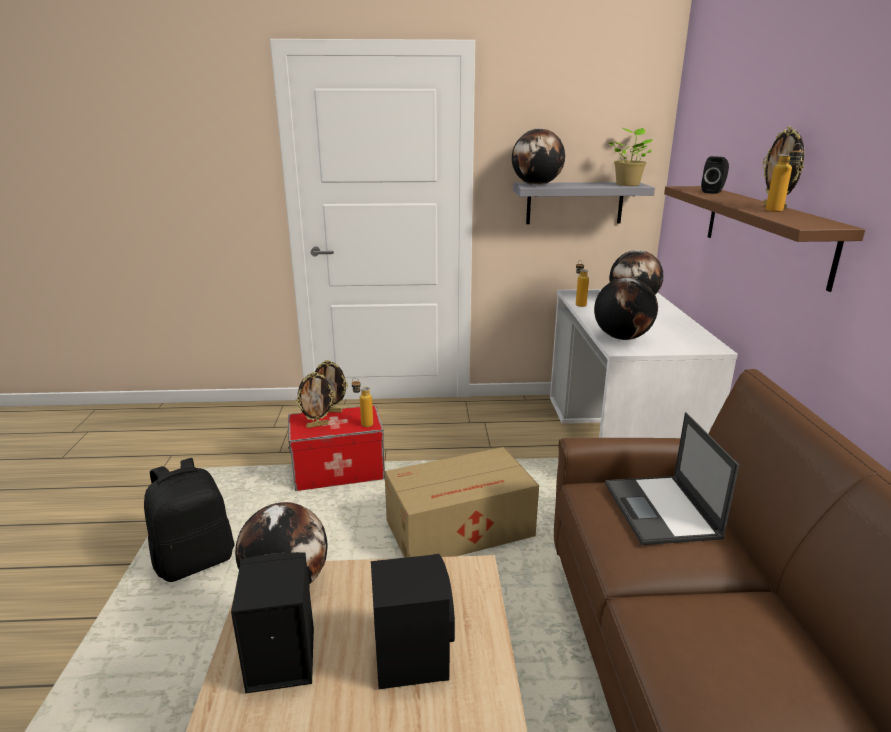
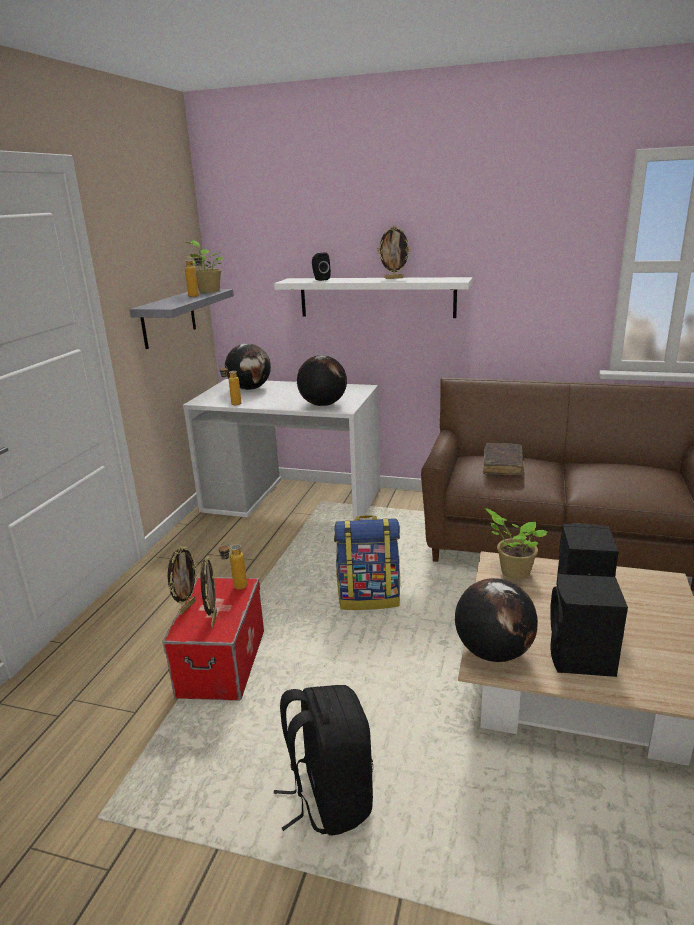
camera: 70 degrees left, 0 degrees up
cardboard box [384,447,539,558] -> backpack [334,515,400,610]
globe [512,128,565,185] -> none
laptop [605,412,739,545] -> brown book [483,443,524,475]
brown shelf [664,186,865,292] -> white shelf [274,277,473,318]
bottle [766,143,804,212] -> bottle moved to [185,252,202,297]
none -> potted plant [485,508,547,579]

